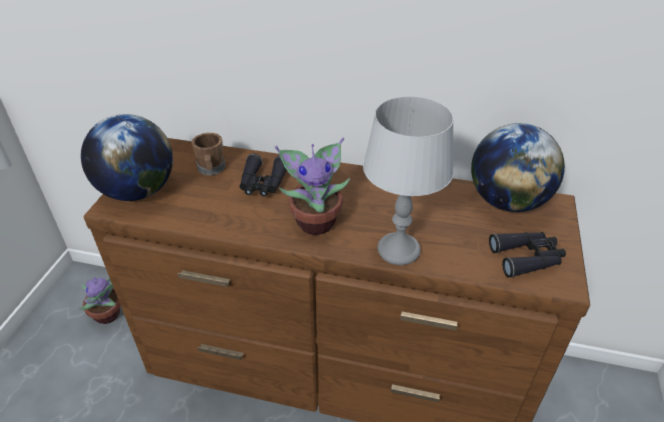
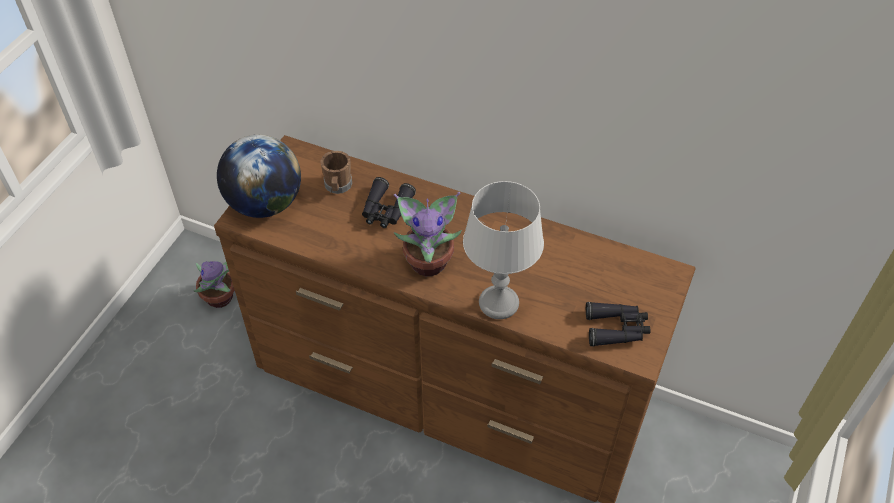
camera: 10 degrees right, 10 degrees up
globe [471,123,565,212] -> none

